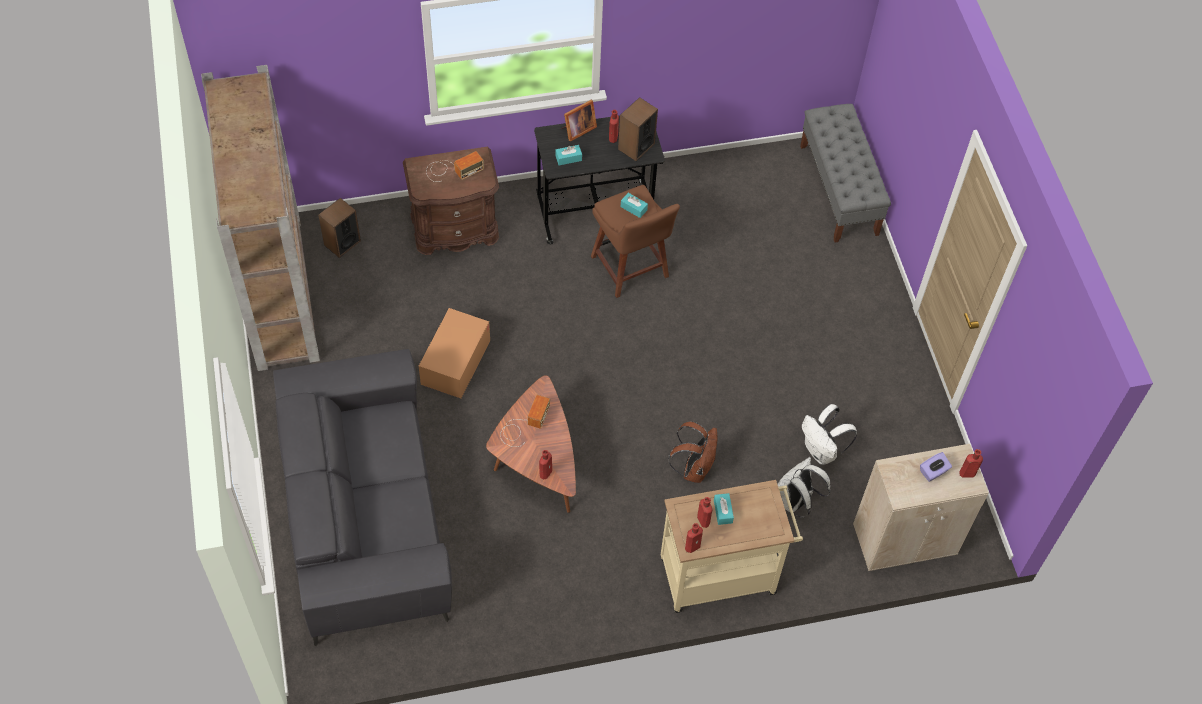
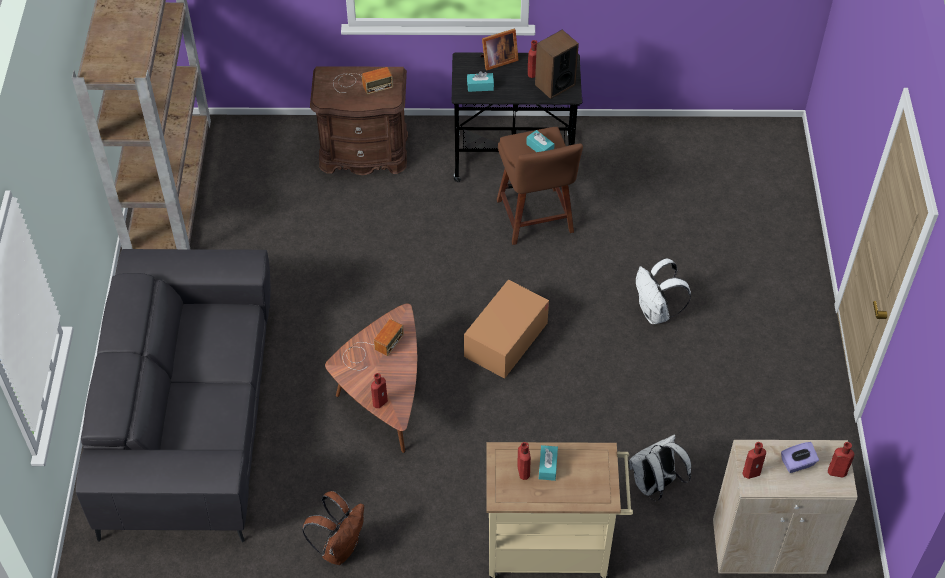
camera: 15 degrees right, 5 degrees down
speaker [318,198,361,258] -> none
cardboard box [419,308,490,398] -> cardboard box moved to [464,280,549,379]
brown backpack [668,421,718,483] -> brown backpack moved to [302,491,364,565]
red bottle [685,523,703,553] -> red bottle moved to [742,442,766,479]
grey bench [800,104,891,242] -> none
white backpack [802,404,857,465] -> white backpack moved to [636,258,691,324]

